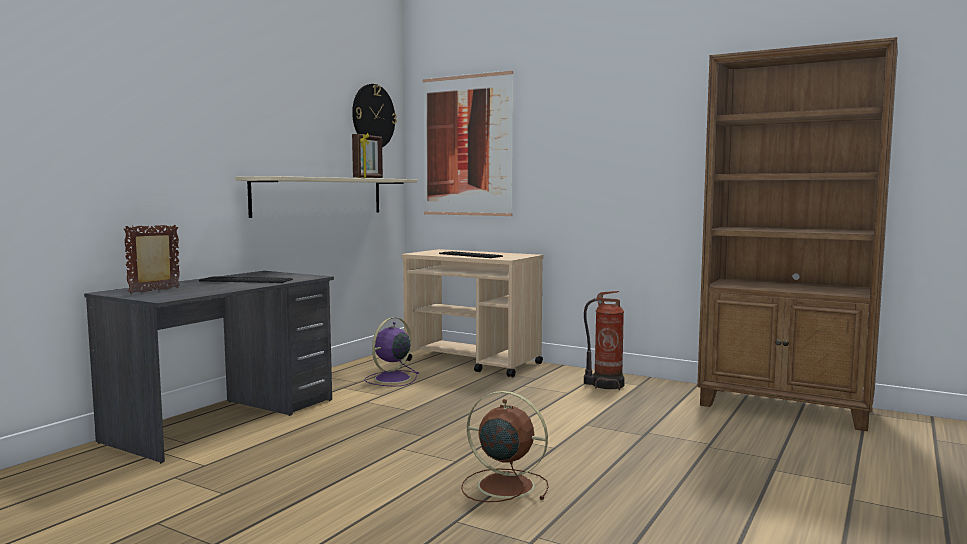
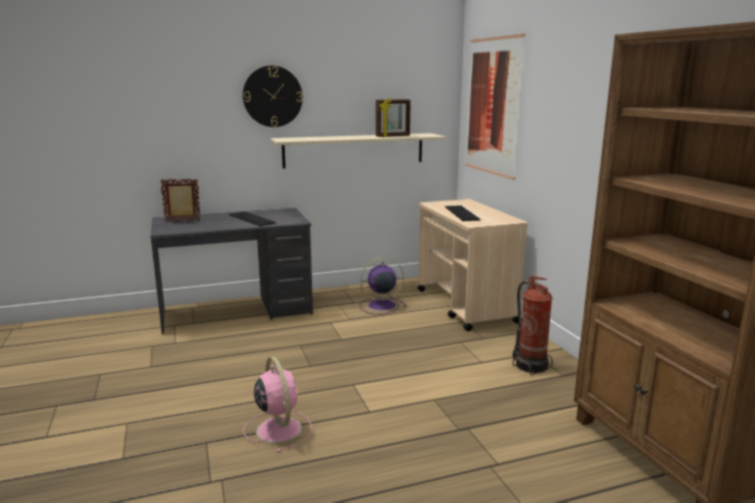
camera: 40 degrees right, 10 degrees up
wall clock [352,84,397,147] -> wall clock moved to [243,66,303,127]
brown fan [461,391,549,502] -> pink fan [243,357,312,453]

